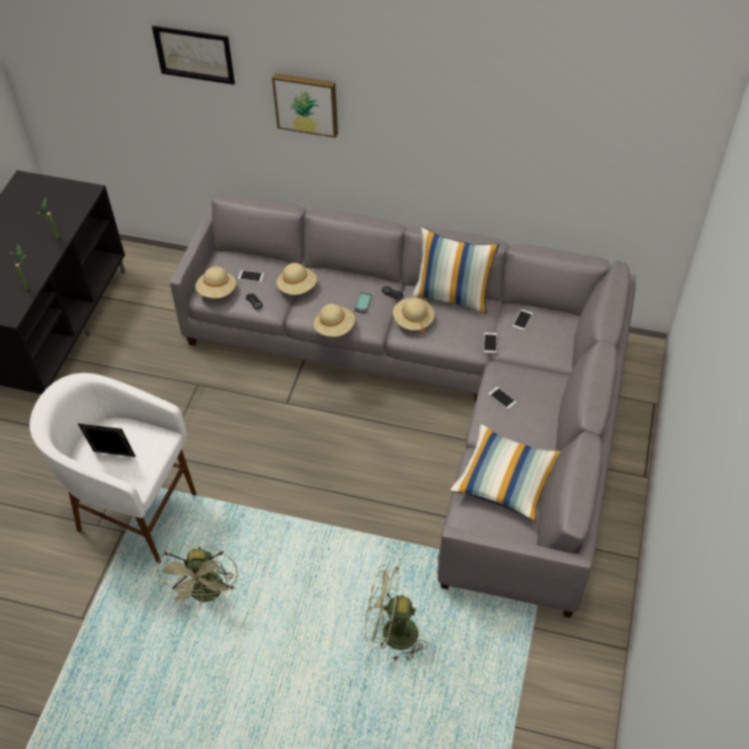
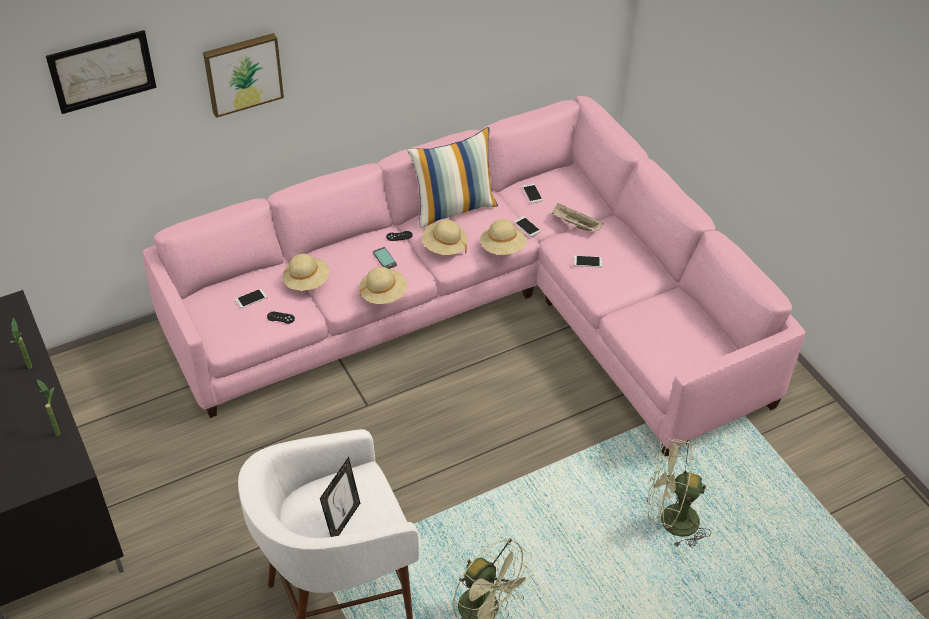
camera: 45 degrees left, 5 degrees down
picture frame [77,423,136,457] -> picture frame turned 150 degrees clockwise [320,457,360,537]
grey sofa [170,194,636,618] -> pink sofa [143,96,806,457]
beige hat [196,266,236,298] -> beige hat moved to [480,219,526,255]
green fan [365,565,428,661] -> green fan turned 45 degrees clockwise [647,439,711,548]
pillow [450,424,561,522] -> none
none -> beige tray [552,203,604,231]

